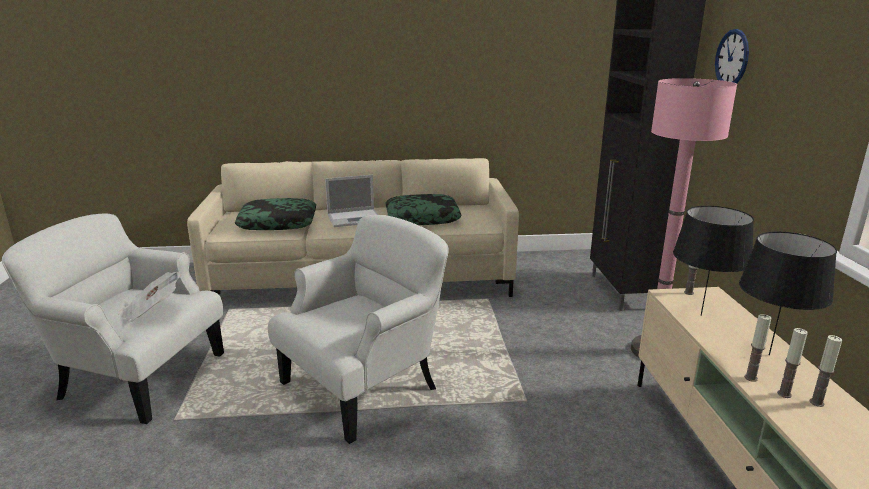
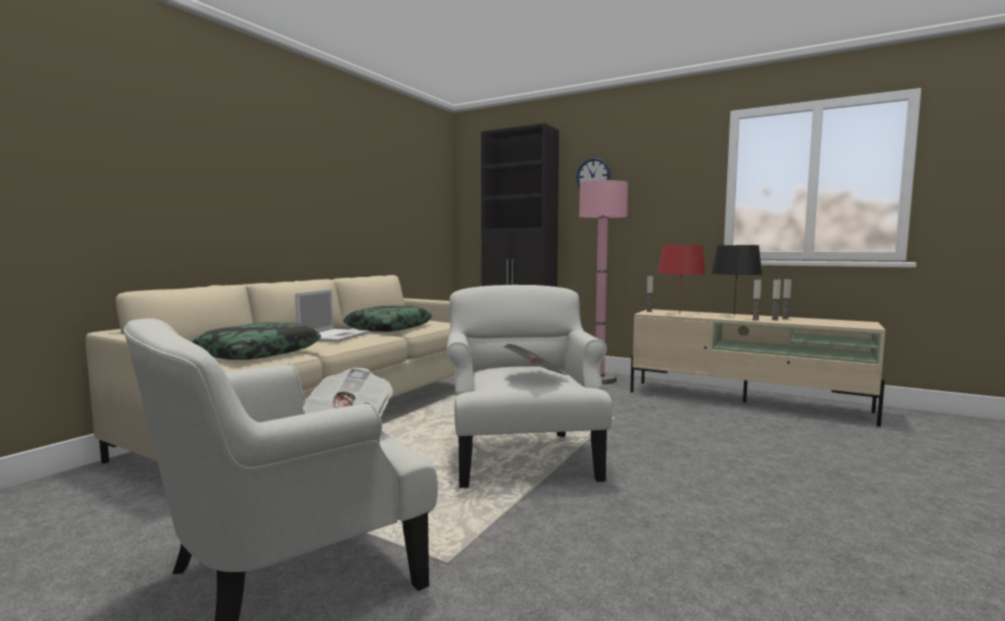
camera: 55 degrees left, 15 degrees down
black table lamp [673,206,754,316] -> red table lamp [658,245,706,315]
none -> newspaper [504,344,570,375]

